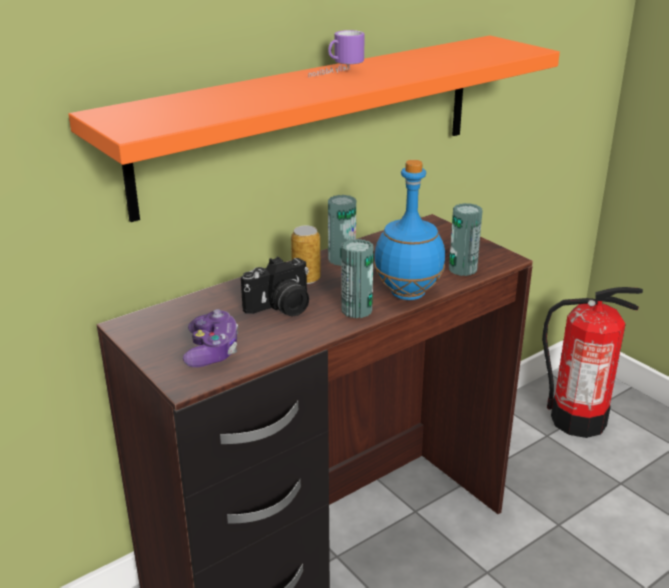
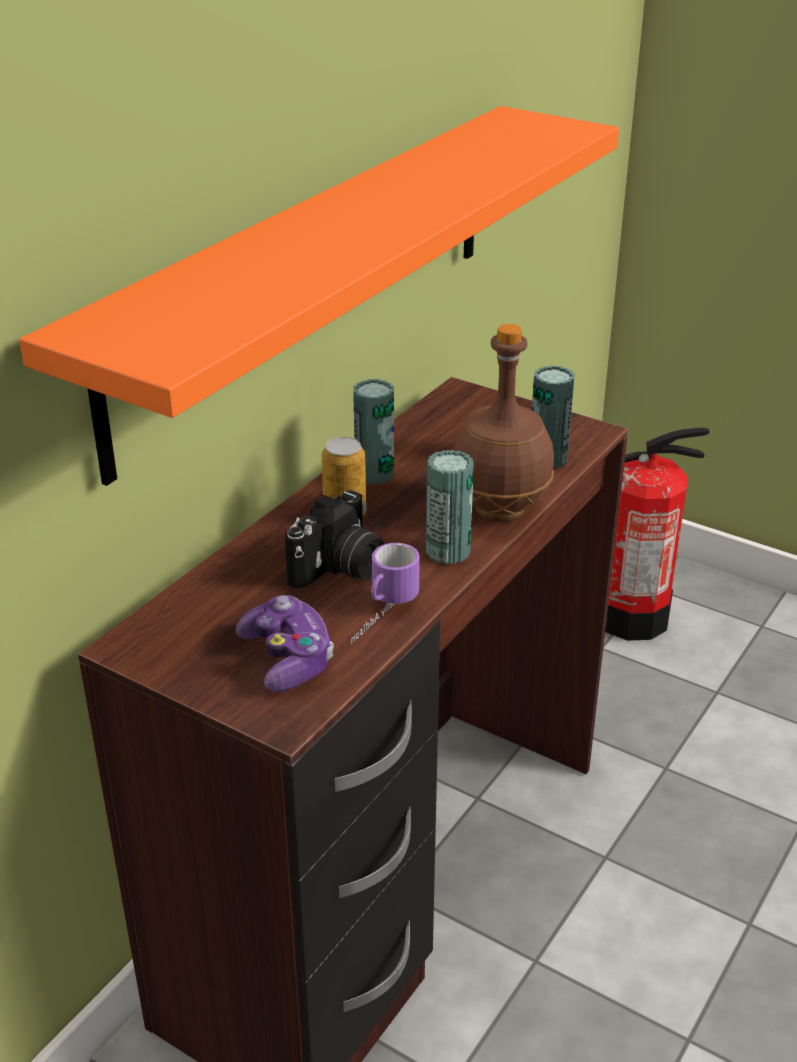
camera: 20 degrees left, 5 degrees up
mug [308,30,365,77] -> mug moved to [351,543,420,644]
blue bottle [374,160,445,300] -> brown bottle [453,324,554,522]

